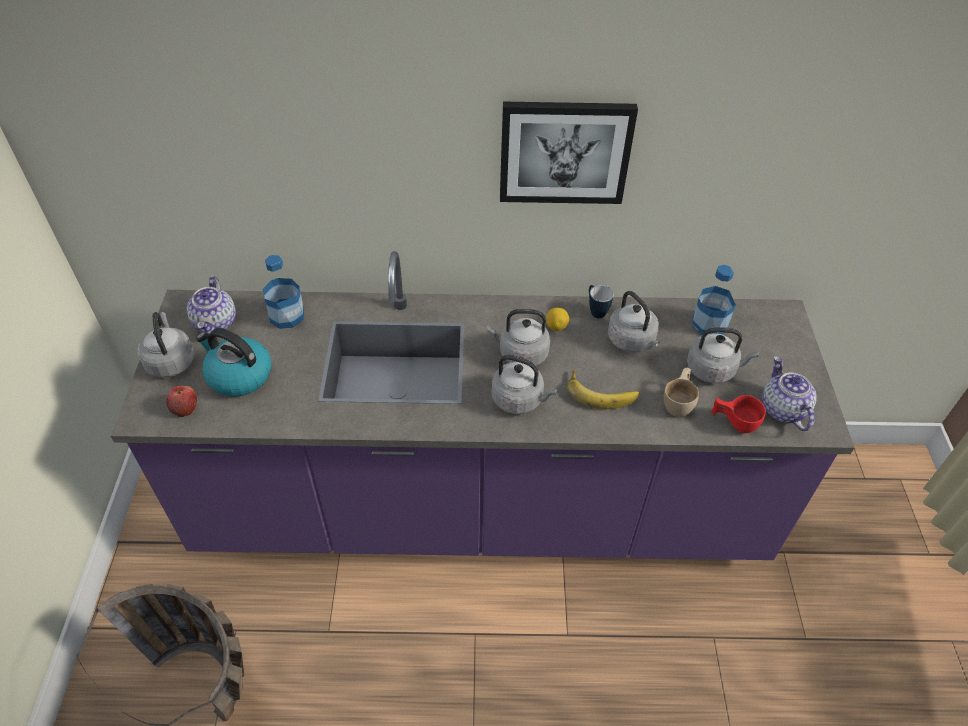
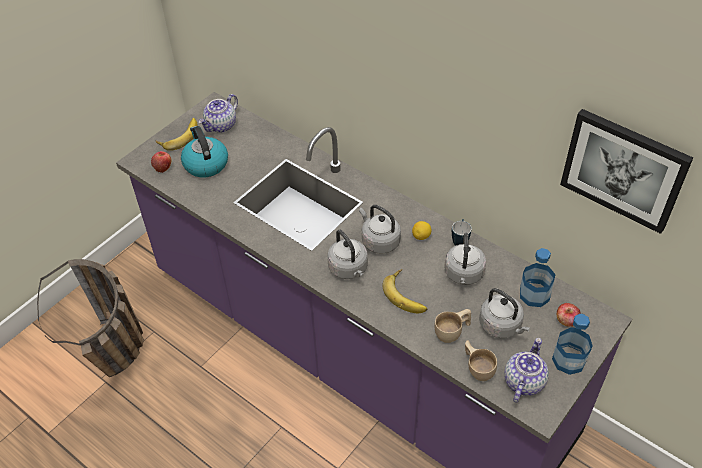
camera: 40 degrees right, 0 degrees up
grey kettle [137,312,194,378] -> banana [155,118,198,151]
bottle [263,255,304,329] -> bottle moved to [552,314,593,375]
picture [500,102,638,204] -> picture moved to [560,109,693,234]
red cup [712,395,766,433] -> beige cup [465,340,497,381]
none -> apple [557,303,581,327]

